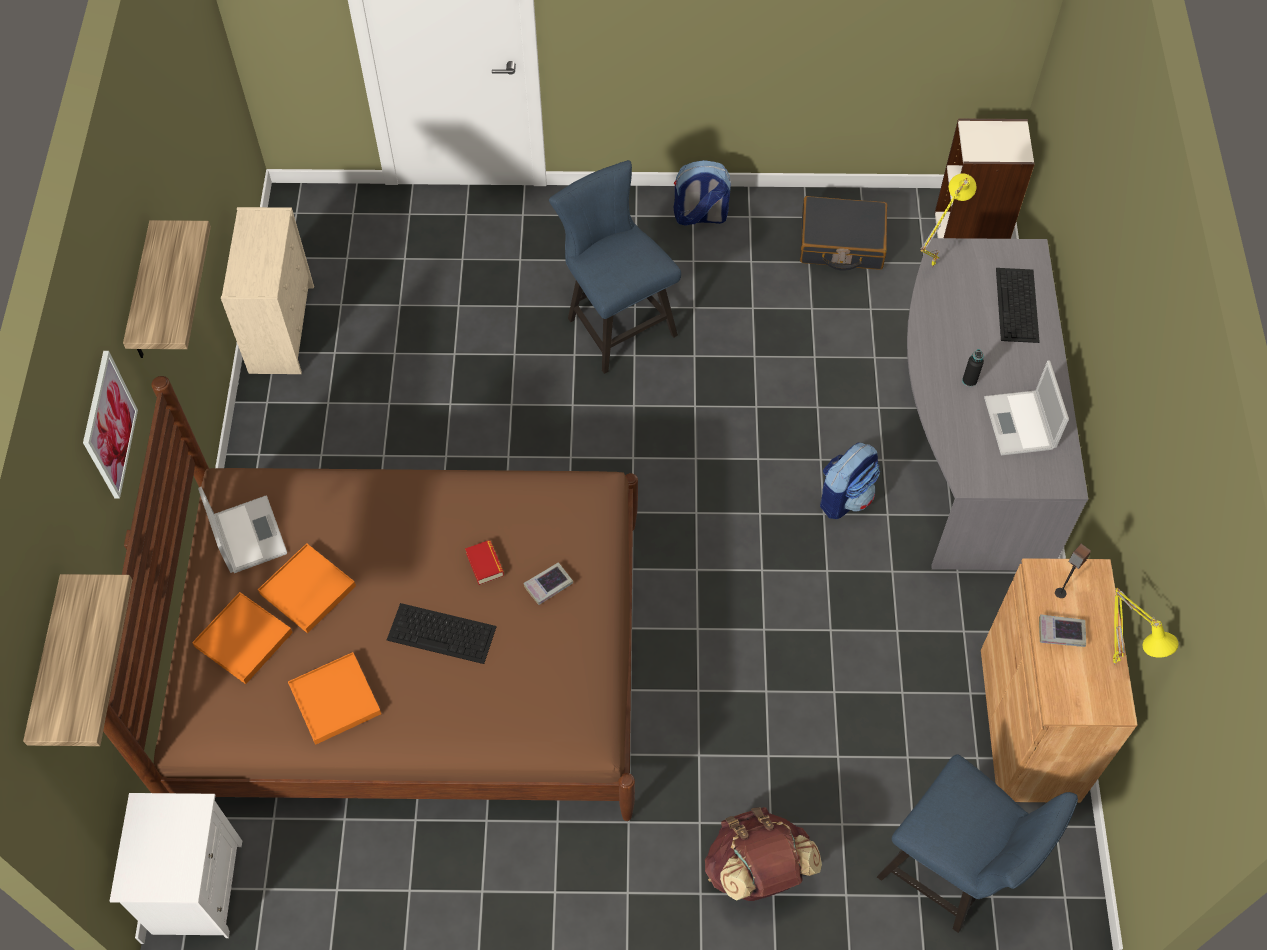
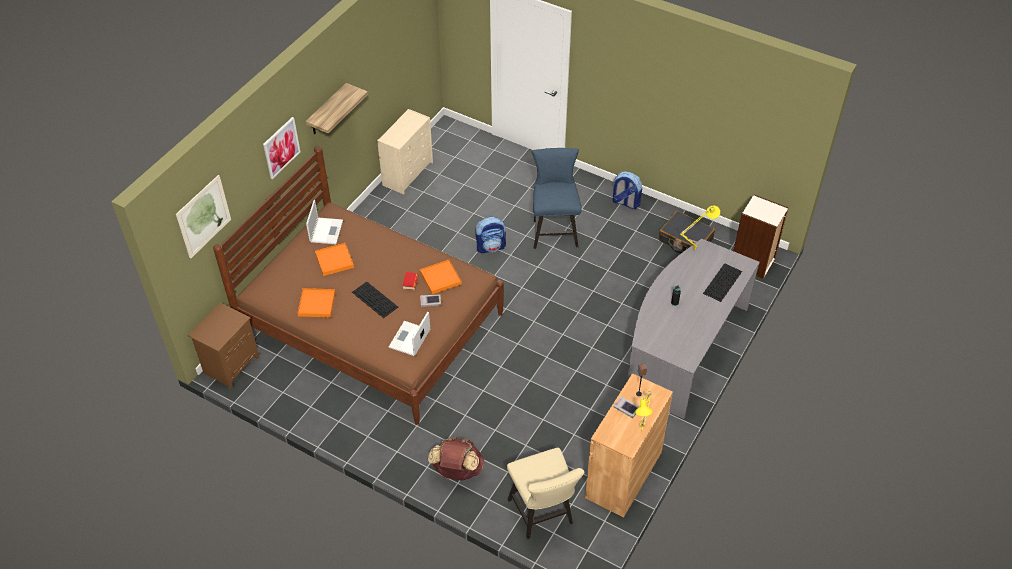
camera: 30 degrees right, 10 degrees down
shelf [23,574,132,746] -> picture [176,175,231,259]
white nightstand [110,793,242,938] -> brown nightstand [188,303,259,389]
orange tray [192,592,293,684] -> orange tray moved to [420,260,462,294]
backpack [820,443,880,519] -> backpack moved to [475,217,506,253]
blue chair [877,755,1078,933] -> beige chair [507,448,585,539]
laptop [984,360,1069,455] -> laptop moved to [389,312,430,356]

